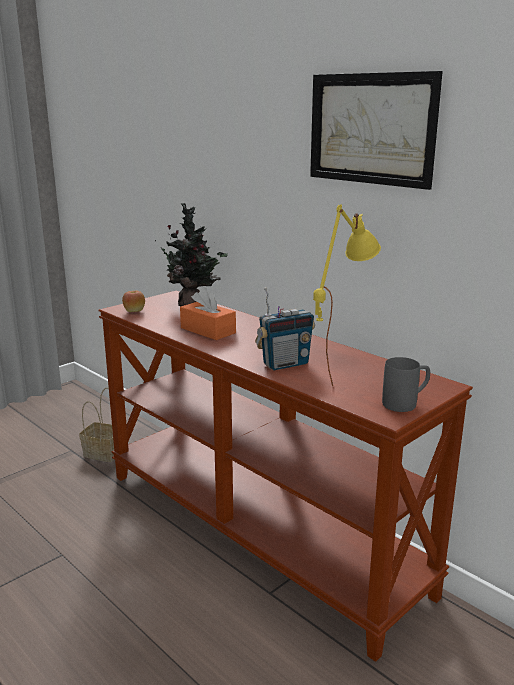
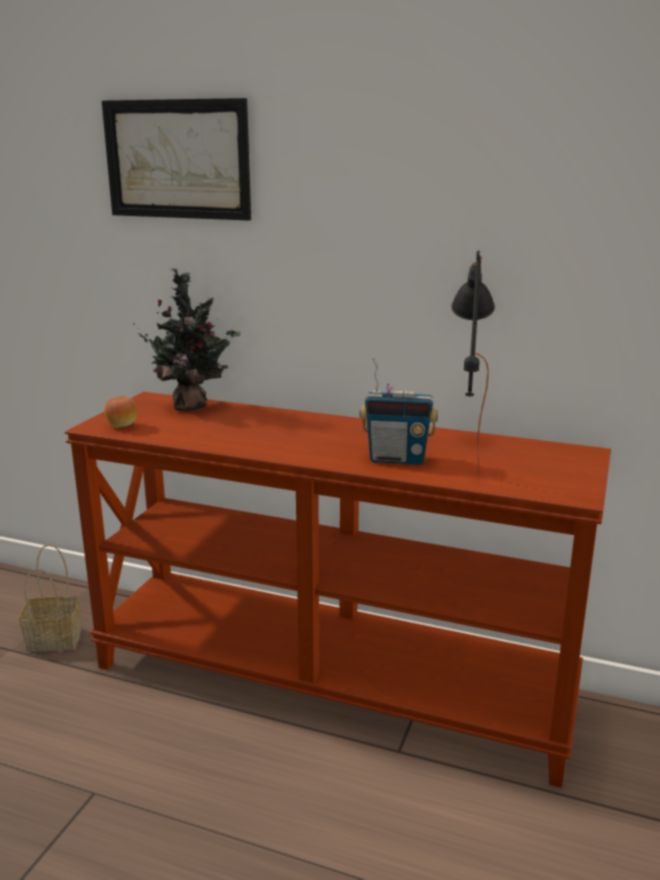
camera: 25 degrees left, 0 degrees up
orange tissue box [180,288,236,340] -> none
radio [255,287,315,370] -> radio turned 60 degrees clockwise [359,357,438,465]
picture [310,71,443,190] -> picture moved to [102,98,251,221]
yellow table lamp [313,204,381,386] -> black table lamp [451,251,495,474]
grey mug [382,357,430,412] -> none

